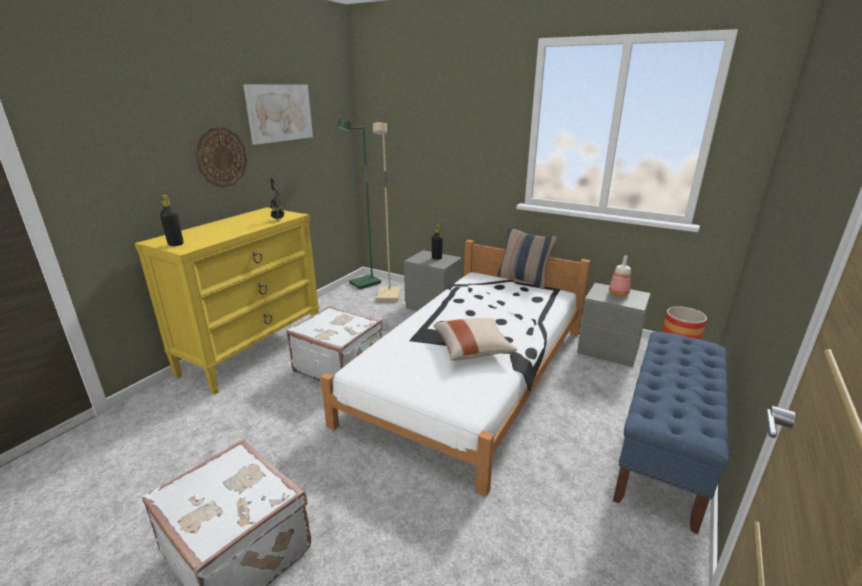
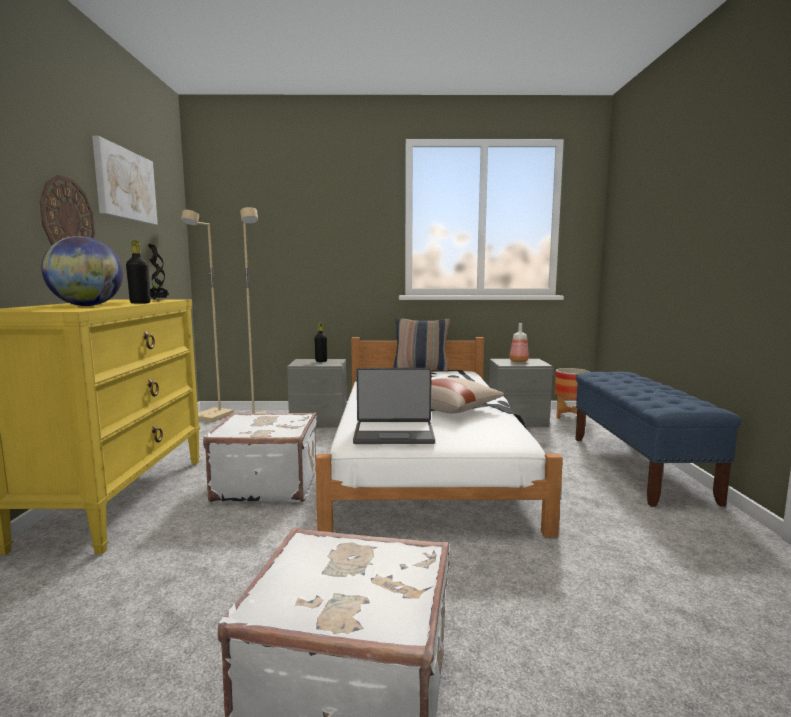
camera: 30 degrees left, 15 degrees down
black bottle [160,195,184,246] -> black bottle moved to [126,240,151,304]
green floor lamp [337,119,381,289] -> beige floor lamp [181,210,234,422]
none -> globe [42,236,123,306]
none -> laptop [353,368,435,444]

